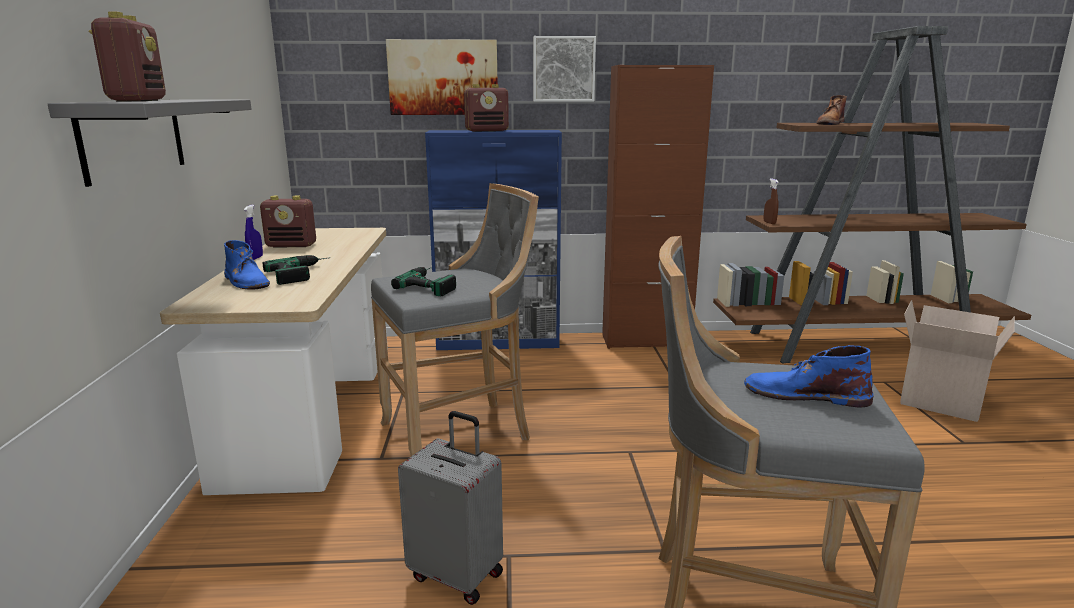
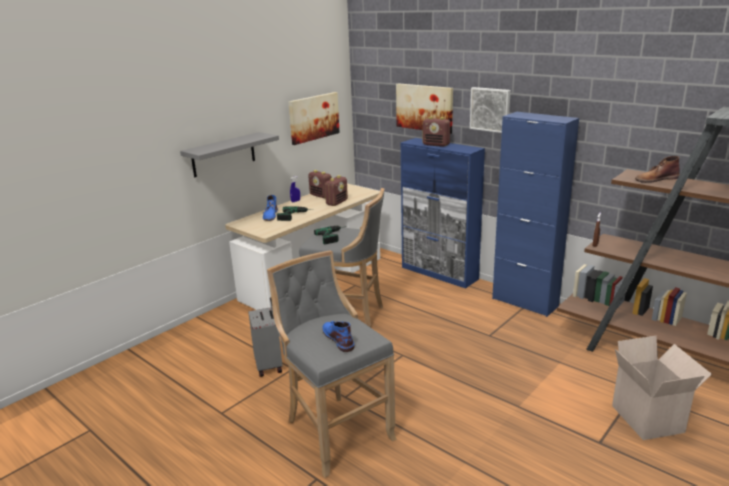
camera: 45 degrees right, 5 degrees up
radio [89,11,166,101] -> radio moved to [325,175,348,206]
brown cabinet [602,65,714,349] -> blue cabinet [492,112,579,317]
none -> picture [288,92,340,145]

